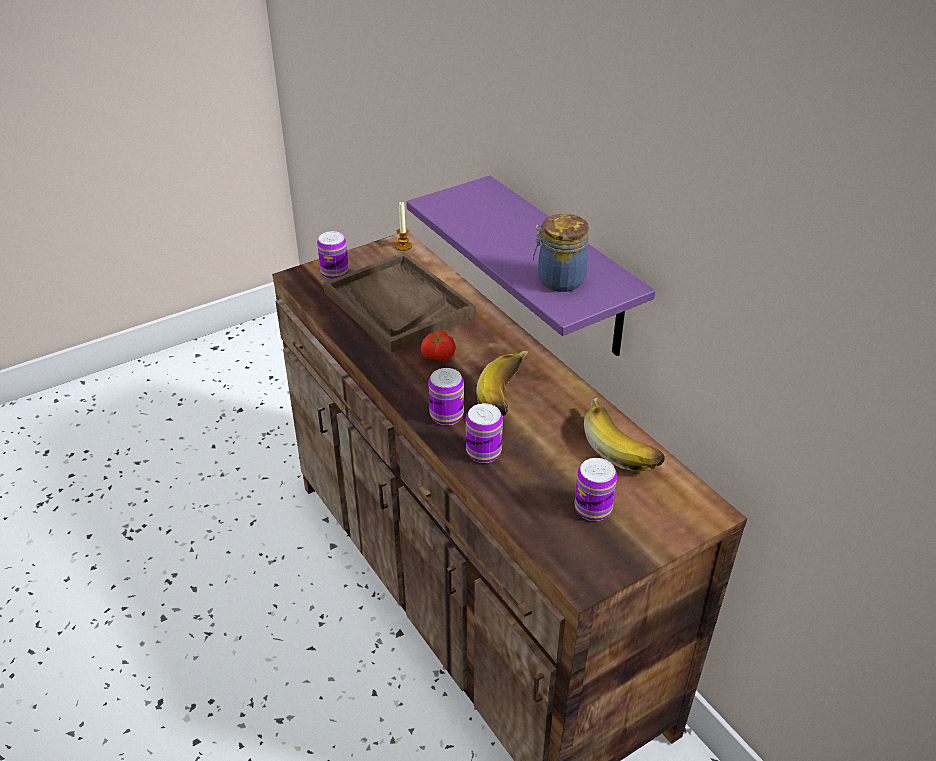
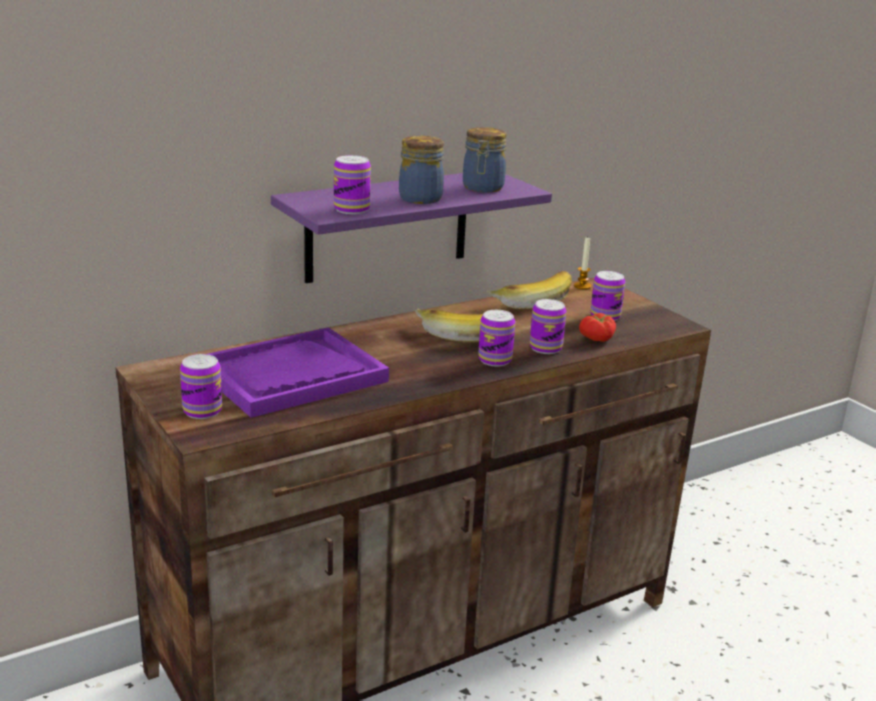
camera: 90 degrees left, 15 degrees down
brown tray [323,252,476,353] -> purple tray [208,327,389,418]
candle [395,201,412,251] -> candle moved to [574,237,591,290]
tomato [421,330,456,361] -> tomato moved to [579,313,616,342]
none -> can [334,155,371,214]
none -> jar [399,136,444,204]

